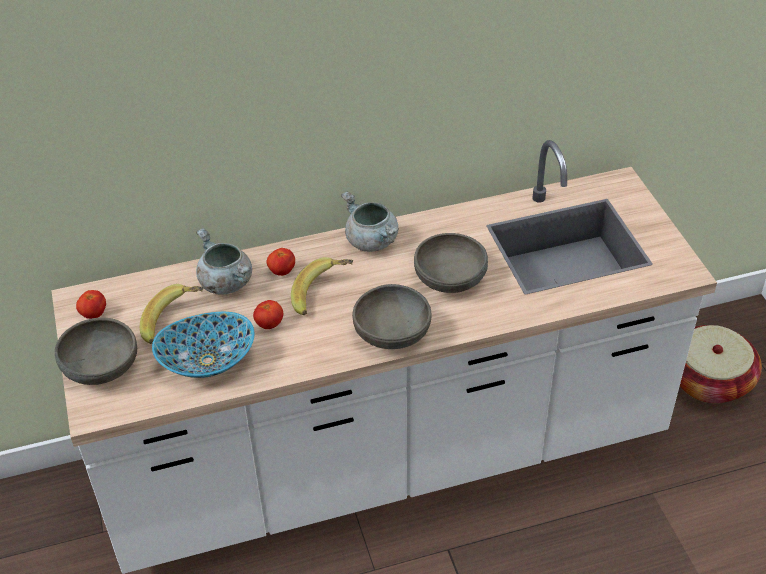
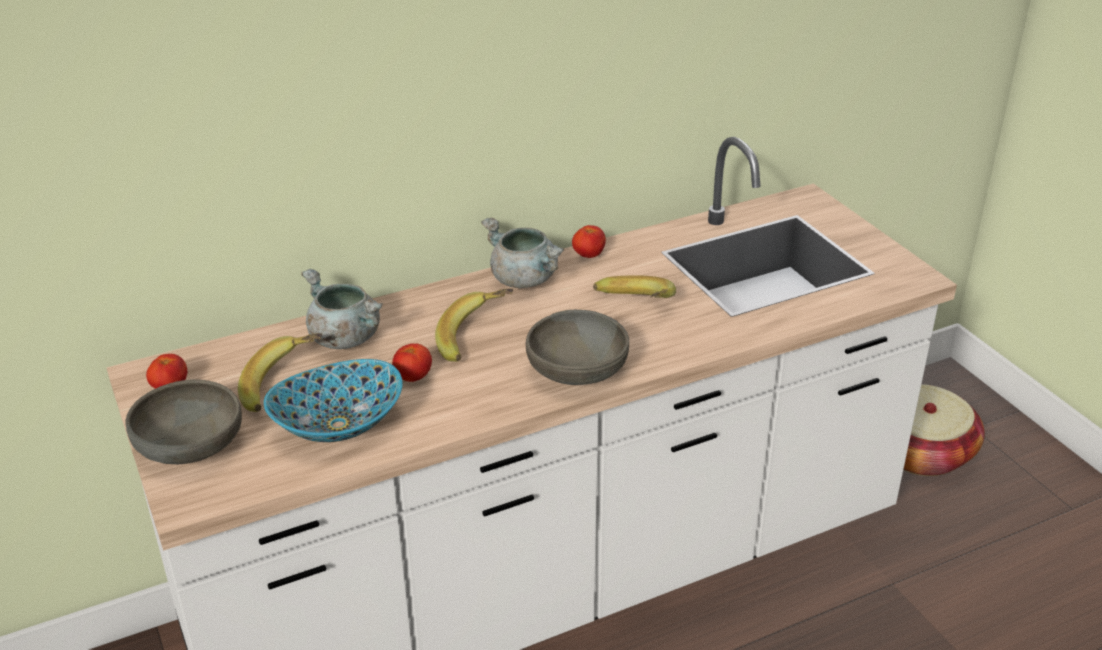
camera: 10 degrees left, 10 degrees down
tomato [267,248,295,276] -> tomato moved to [572,225,606,258]
grey bowl [414,233,488,293] -> banana [593,275,676,298]

